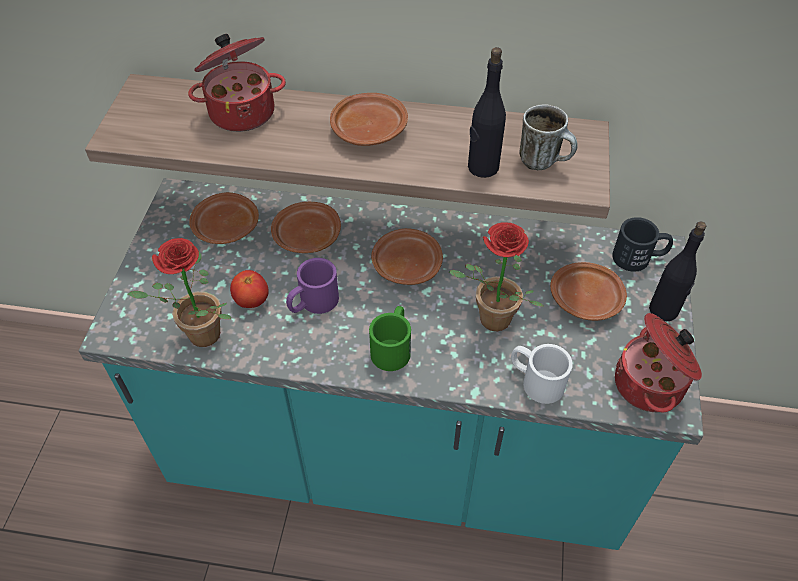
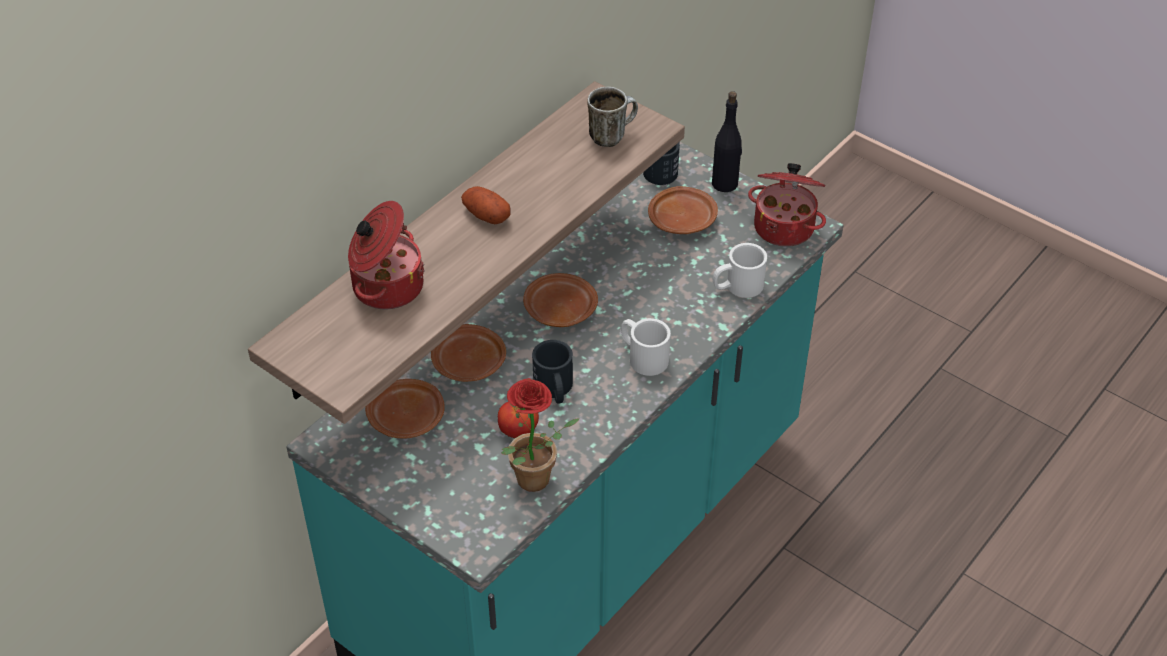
camera: 60 degrees left, 5 degrees down
purple mug [286,258,339,314] -> black mug [532,340,573,404]
brown plate [330,93,408,146] -> potato [461,186,510,224]
green mug [369,306,411,371] -> white mug [621,318,671,376]
potted plant [448,223,544,331] -> none
black bottle [468,47,506,178] -> none

